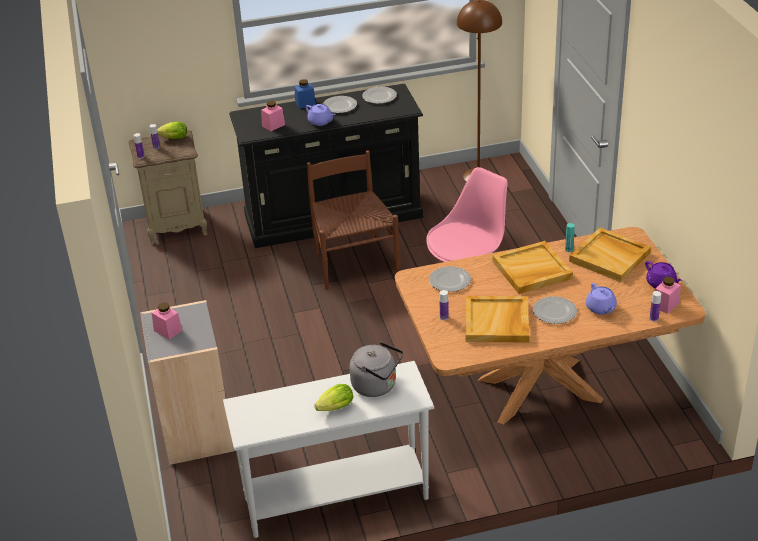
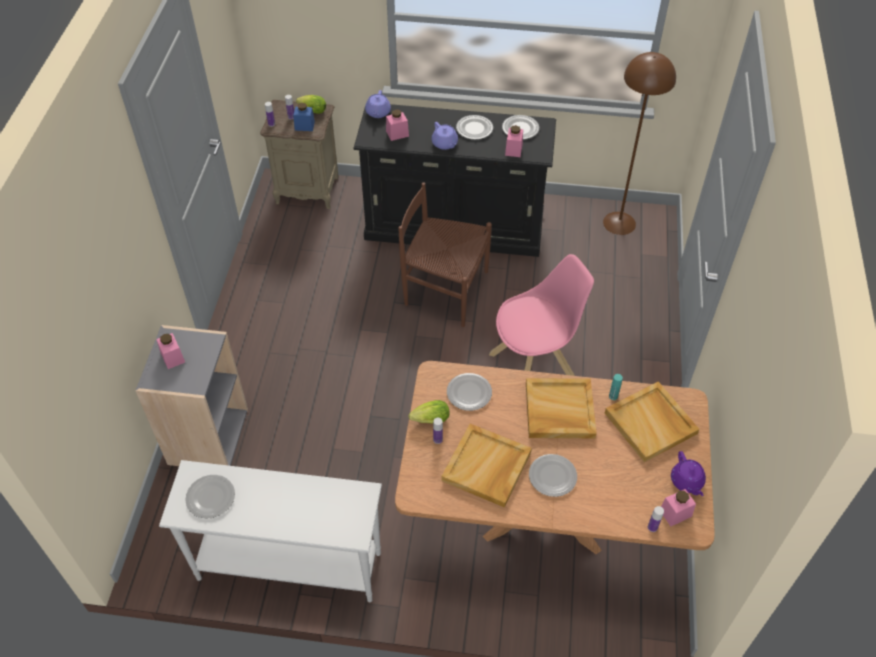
camera: 20 degrees right, 15 degrees up
blue jar [295,79,316,109] -> blue jar moved to [293,103,315,131]
brown chair [307,150,399,290] -> brown chair turned 75 degrees counterclockwise [398,182,492,327]
lettuce [314,384,353,411] -> lettuce moved to [408,400,450,423]
grey kettle [349,342,403,397] -> none
purple teapot [586,283,617,315] -> purple teapot moved to [365,90,391,118]
none -> plate [185,475,235,518]
none -> pink jar [505,125,523,157]

